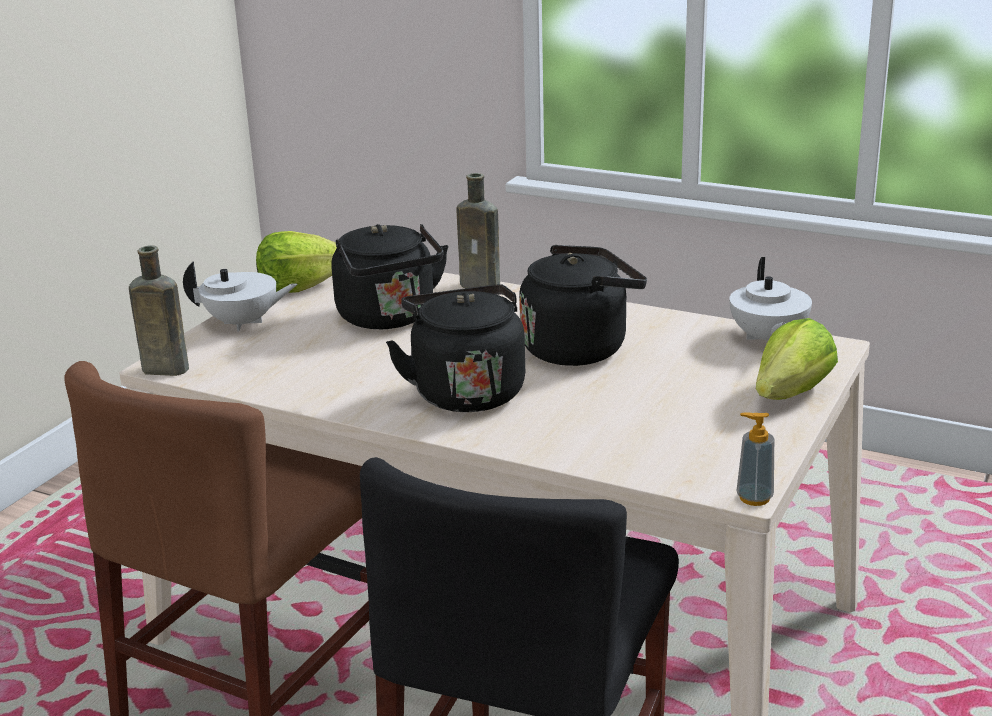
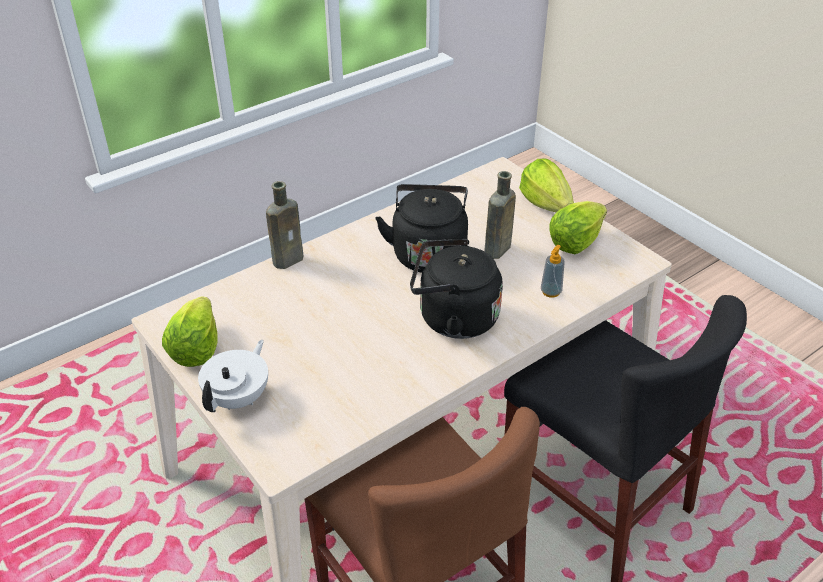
camera: 65 degrees left, 15 degrees up
brown bottle [129,245,189,376] -> brown bottle moved to [484,171,516,259]
black kettle [332,224,448,329] -> none
white teapot [729,257,812,340] -> none
soap dispenser [737,412,774,506] -> soap dispenser moved to [541,245,565,298]
none -> lettuce [549,201,607,254]

